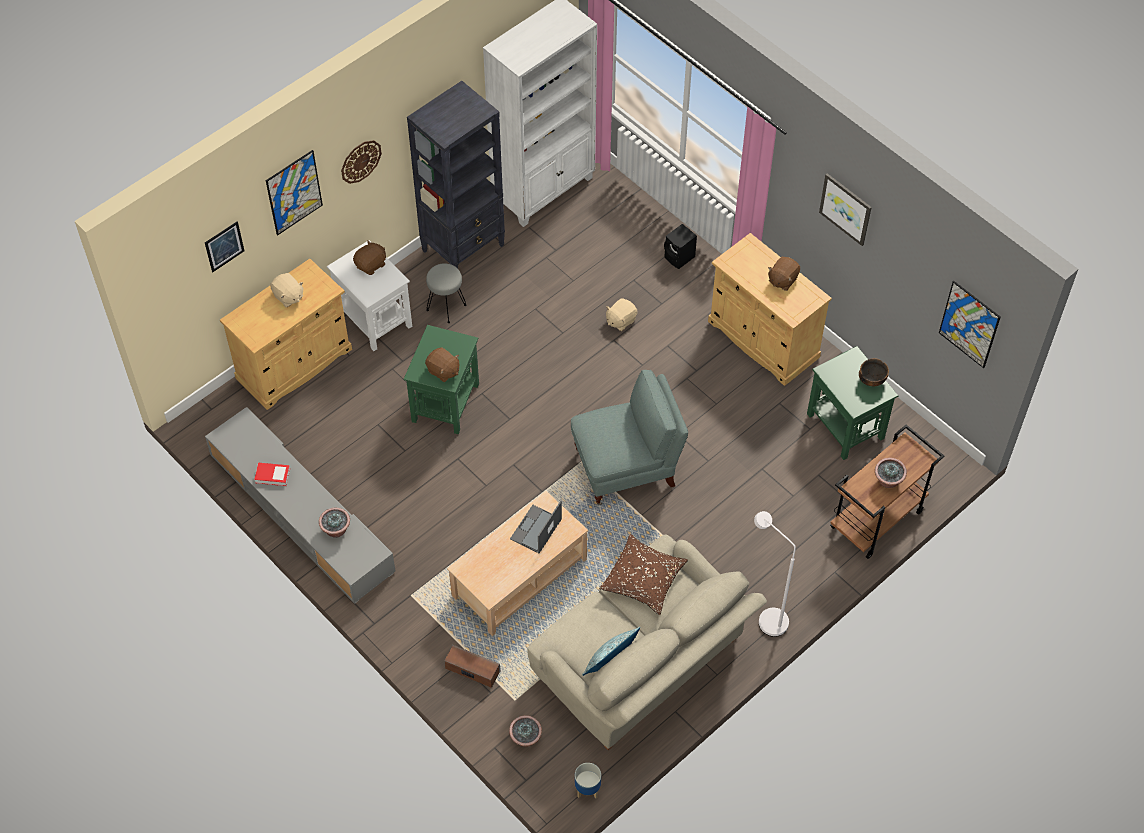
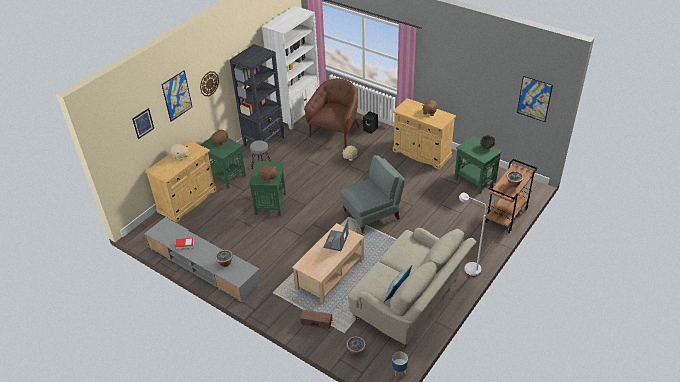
camera: 10 degrees left, 15 degrees down
white side table [327,240,412,351] -> green side table [200,137,246,189]
brown pillow [599,534,688,615] -> none
picture [819,173,872,246] -> none
none -> brown armchair [304,78,359,147]

